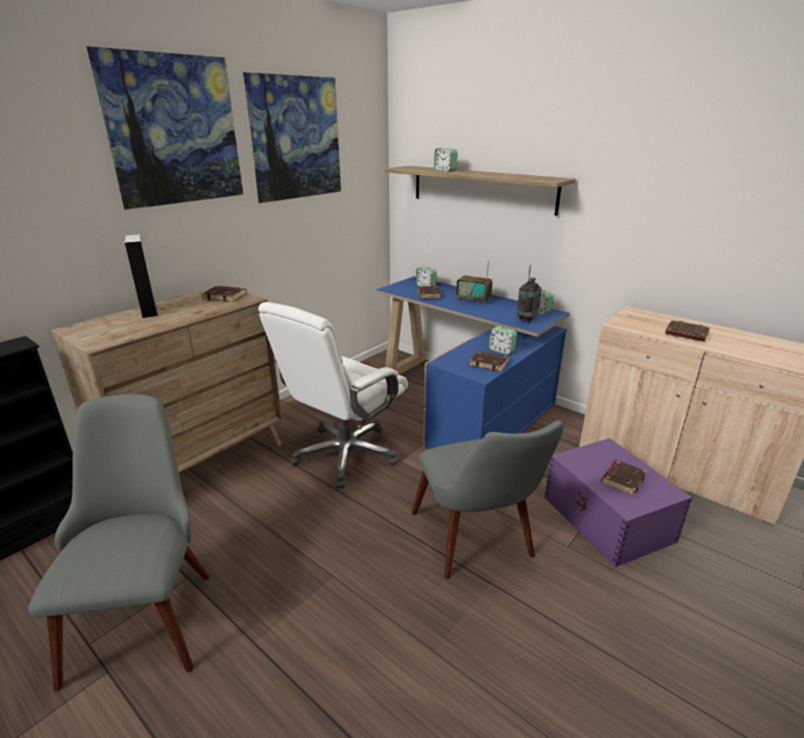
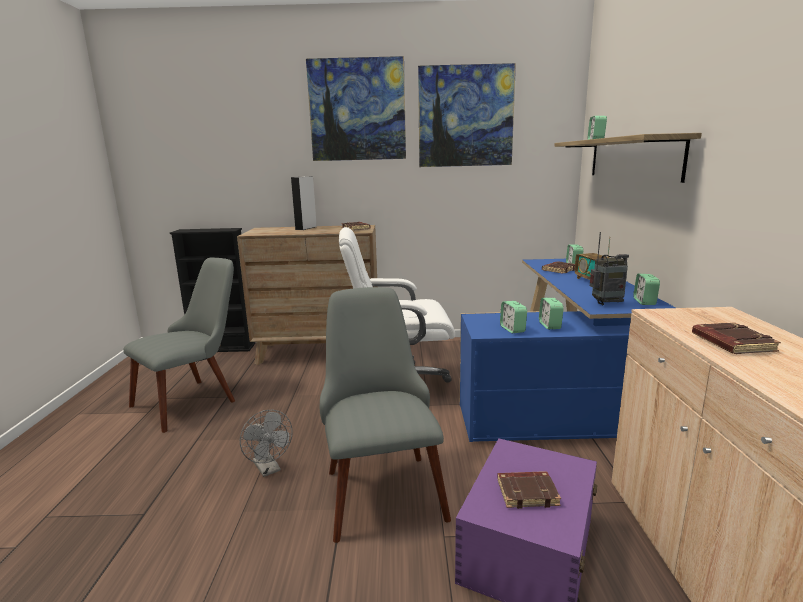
camera: 50 degrees right, 10 degrees down
grey chair [411,420,564,579] -> grey chair turned 135 degrees clockwise [320,287,451,543]
brown book [469,351,509,372] -> alarm clock [500,301,527,333]
none -> grey fan [240,410,293,477]

